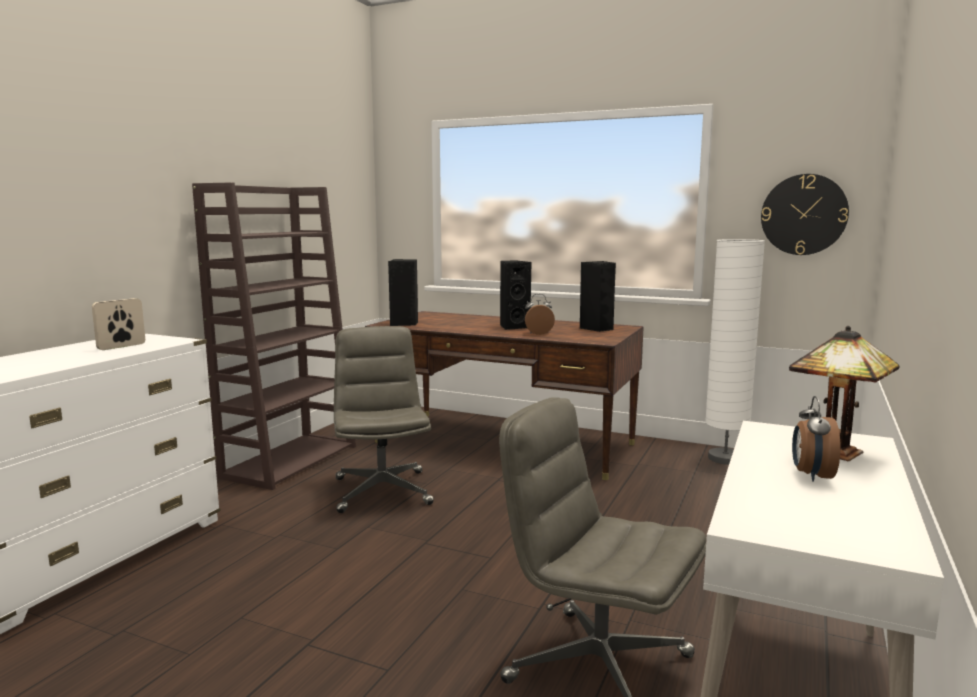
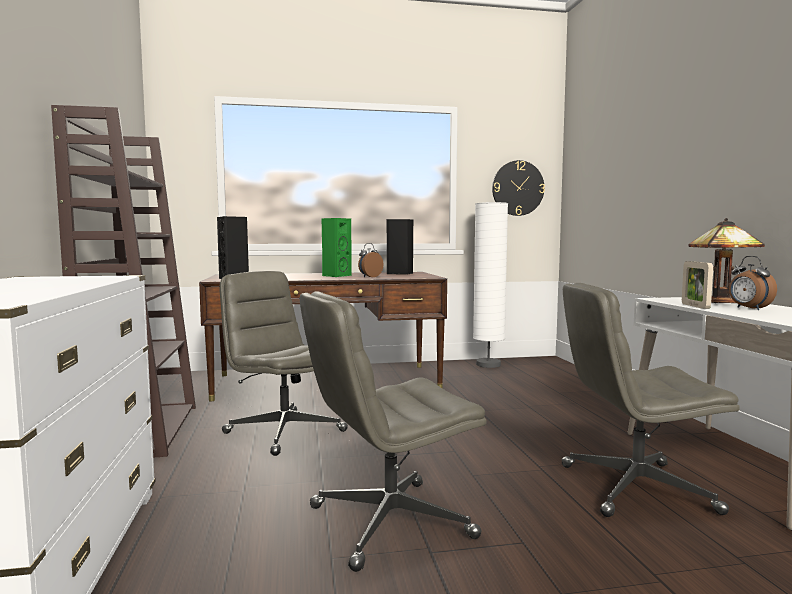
camera: 35 degrees left, 5 degrees down
picture frame [92,298,145,350] -> picture frame moved to [682,261,713,309]
black speaker [500,260,531,330] -> green speaker [322,218,352,277]
none -> grey office chair [300,291,487,572]

